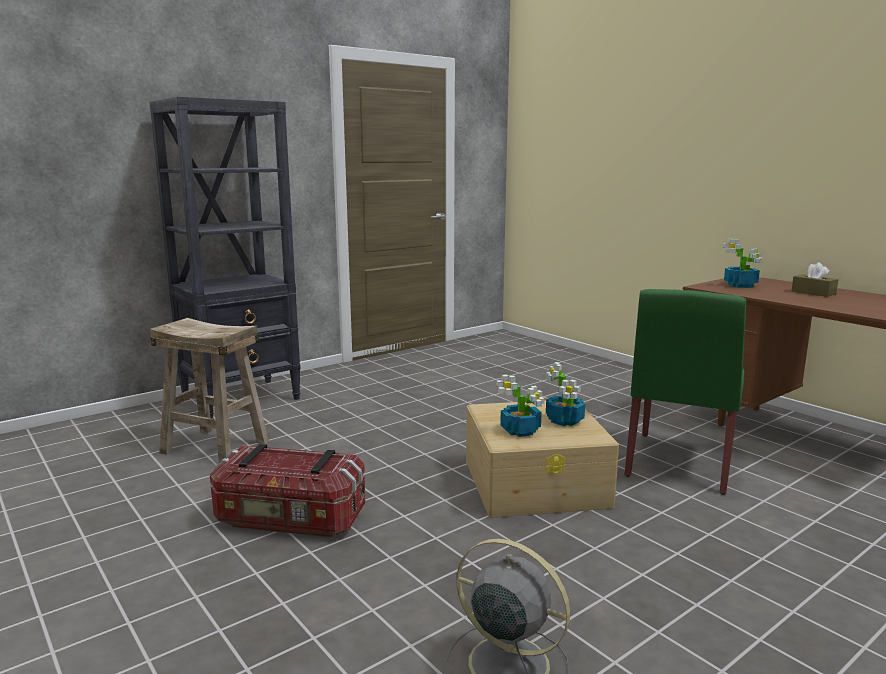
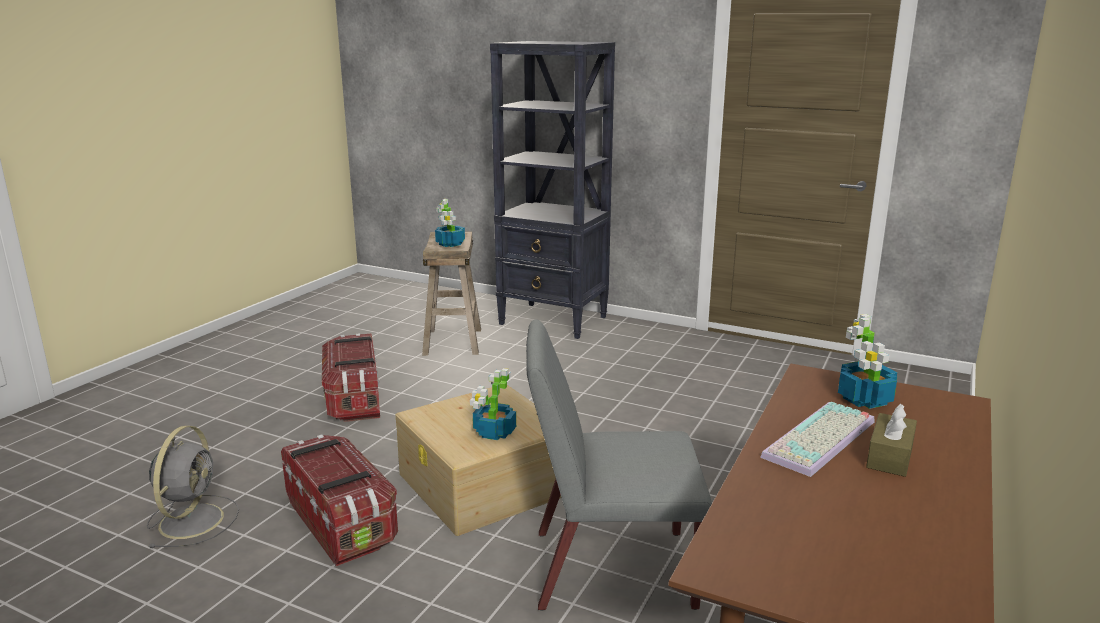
camera: 65 degrees right, 5 degrees up
potted plant [496,374,544,437] -> potted plant moved to [435,199,465,247]
green chair [624,289,746,495] -> grey chair [526,319,712,611]
none -> storage box [281,434,398,566]
none -> keyboard [760,402,875,477]

